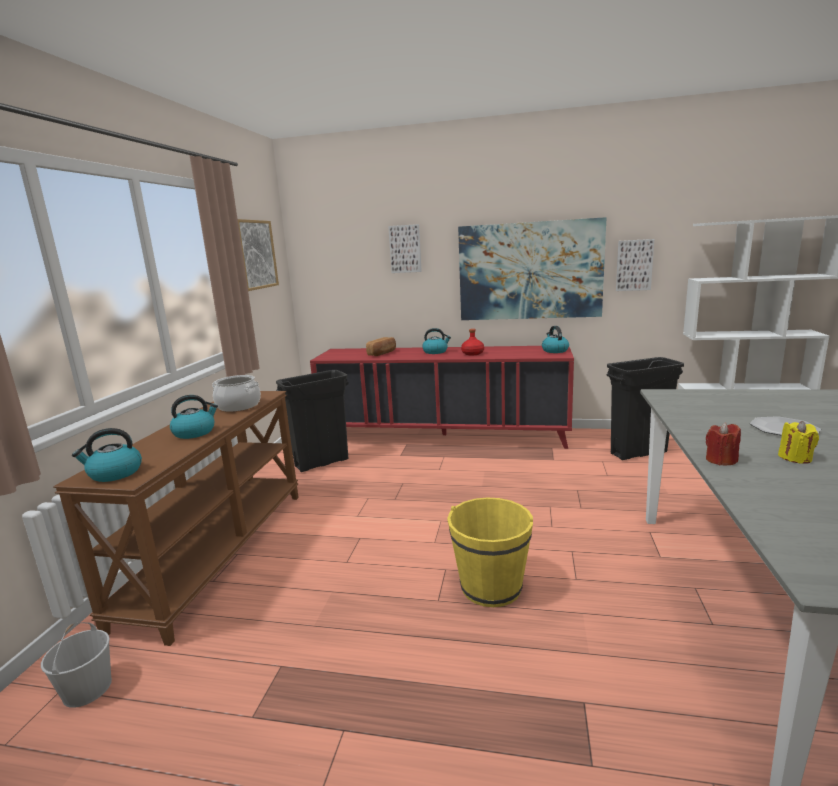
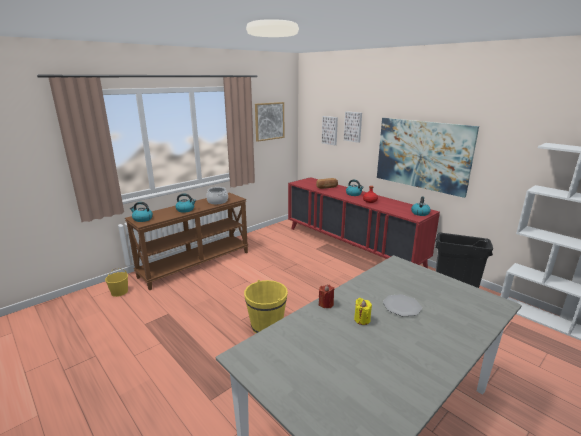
camera: 35 degrees right, 5 degrees up
white bucket [41,622,112,708] -> yellow bucket [105,268,128,297]
black trash can [276,370,349,472] -> none
picture [616,239,654,291] -> picture moved to [322,116,338,145]

